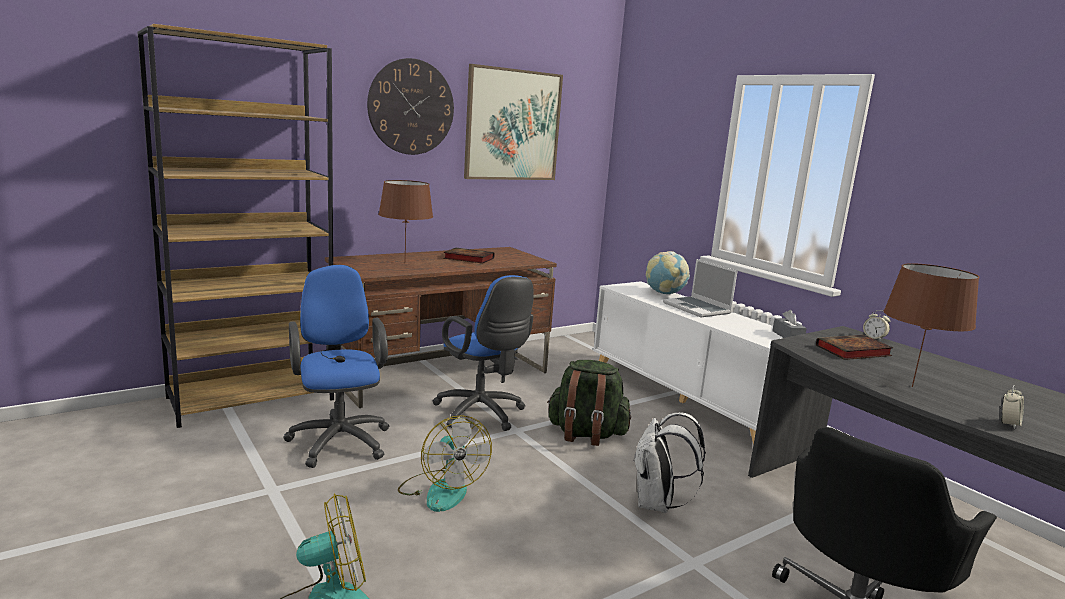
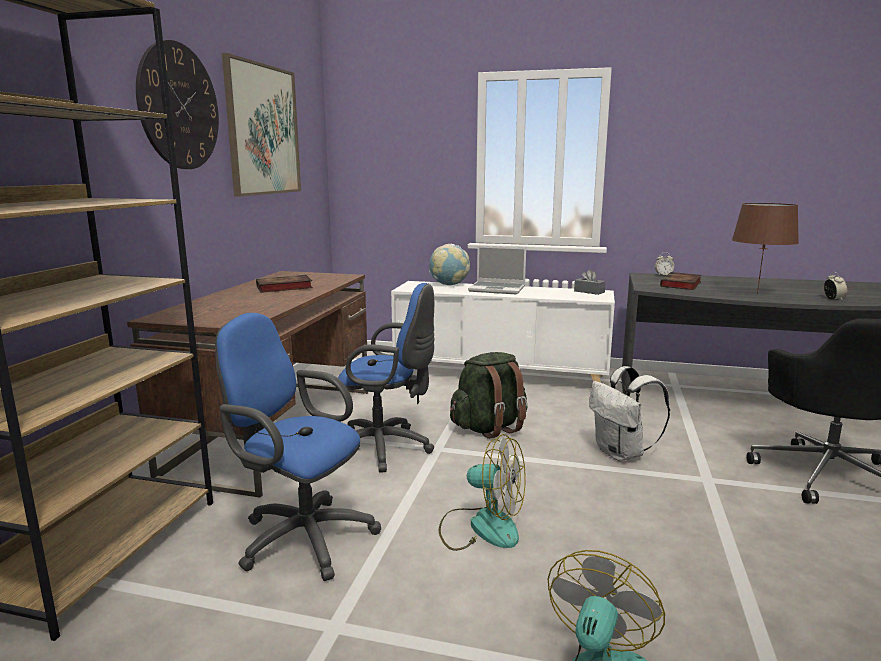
camera: 40 degrees left, 0 degrees up
brown table lamp [378,180,433,256] -> none

